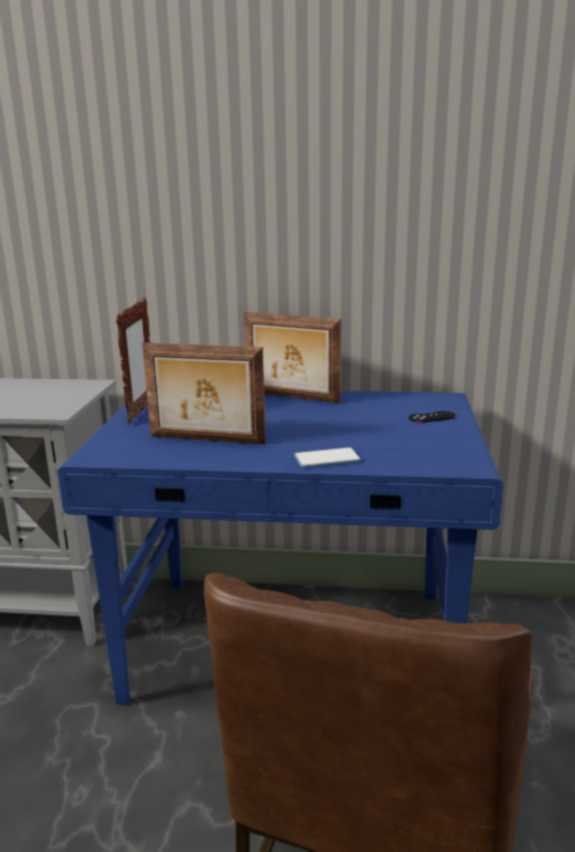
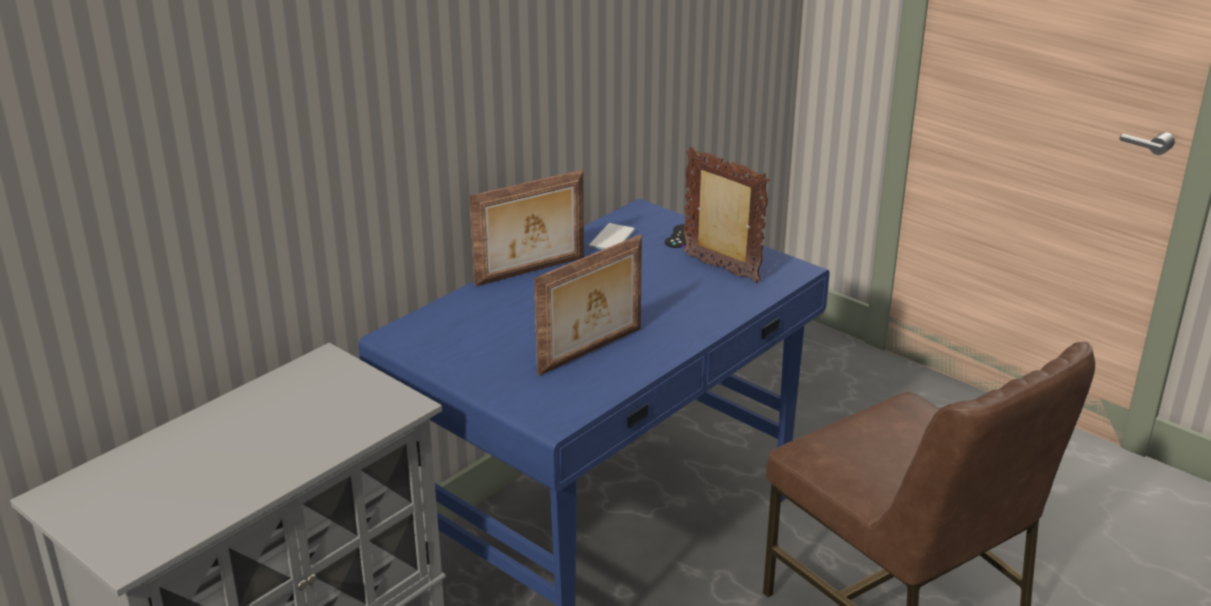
camera: 55 degrees left, 10 degrees up
picture frame [116,298,150,424] -> picture frame moved to [683,147,770,283]
phone [294,447,361,468] -> phone moved to [589,223,635,250]

